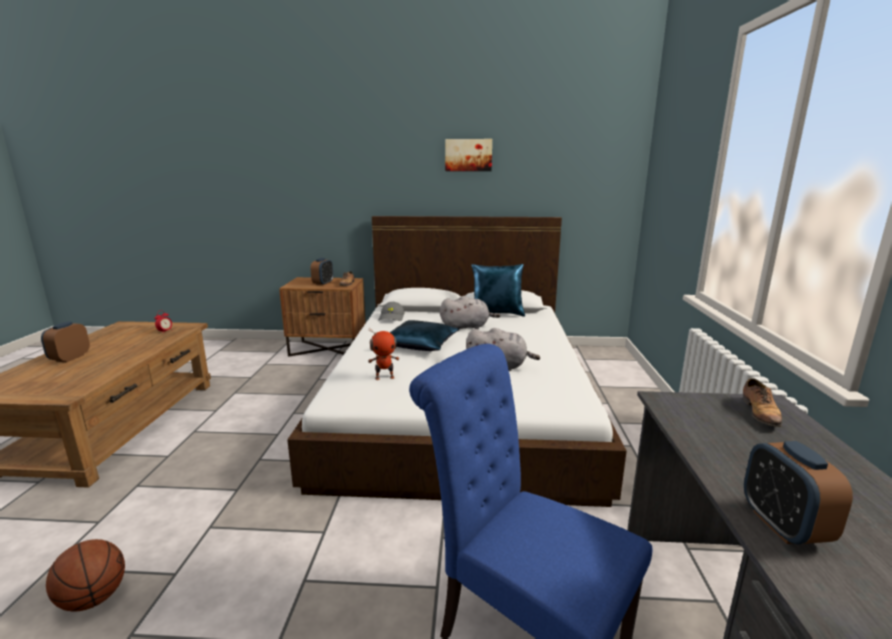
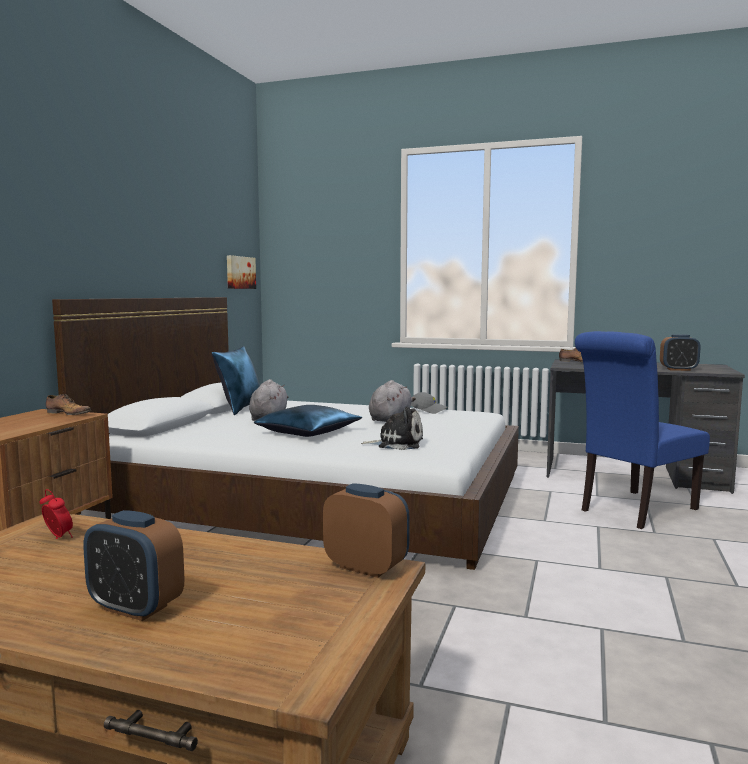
camera: 75 degrees left, 10 degrees down
basketball [46,539,125,612] -> none
alarm clock [311,258,333,286] -> alarm clock moved to [323,483,410,578]
toy robot [368,330,400,380] -> plush toy [361,407,423,450]
grey cap [378,302,405,321] -> grey cap moved to [411,392,447,414]
picture [445,139,492,171] -> picture moved to [227,255,256,289]

